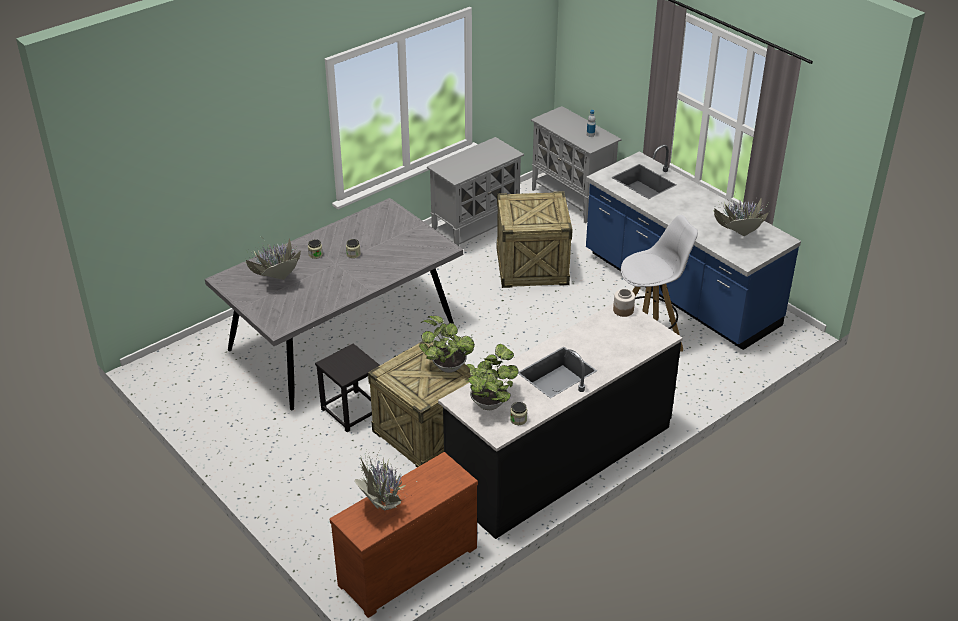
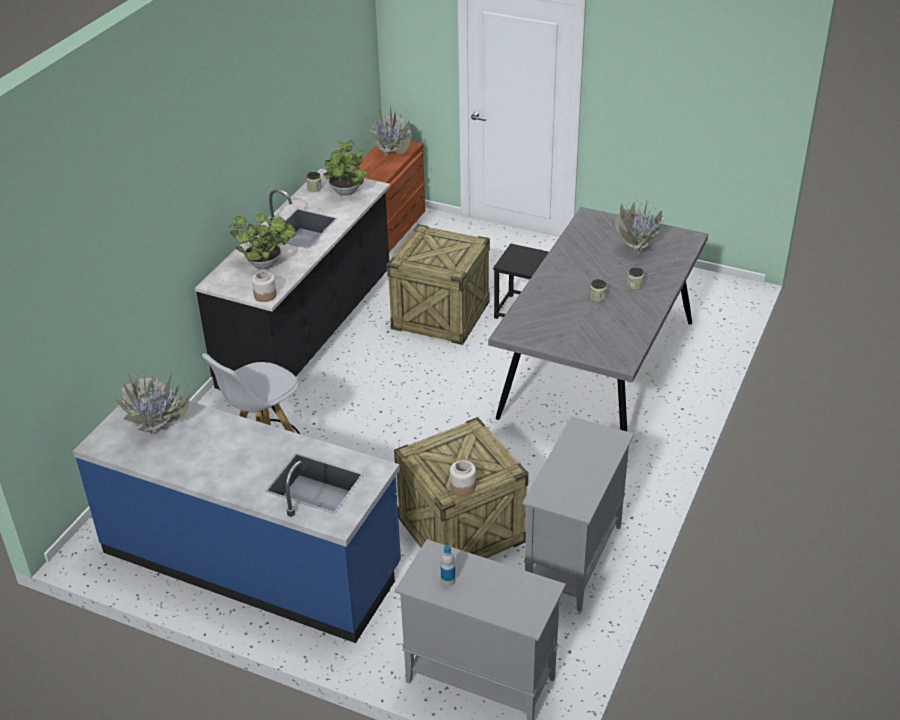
camera: 155 degrees right, 0 degrees up
potted plant [419,316,475,373] -> potted plant moved to [229,213,296,269]
none -> jar [450,460,476,496]

